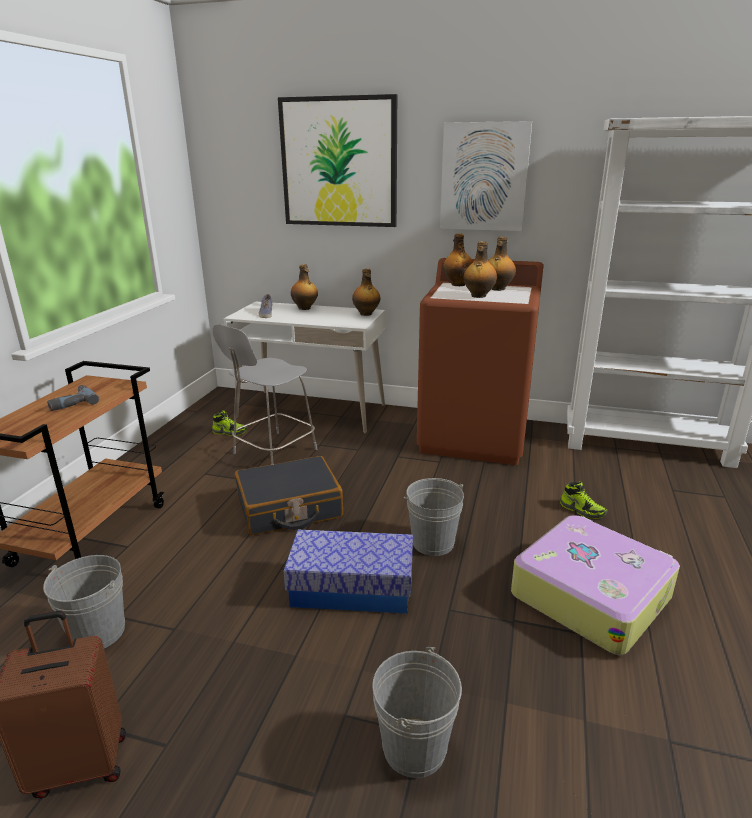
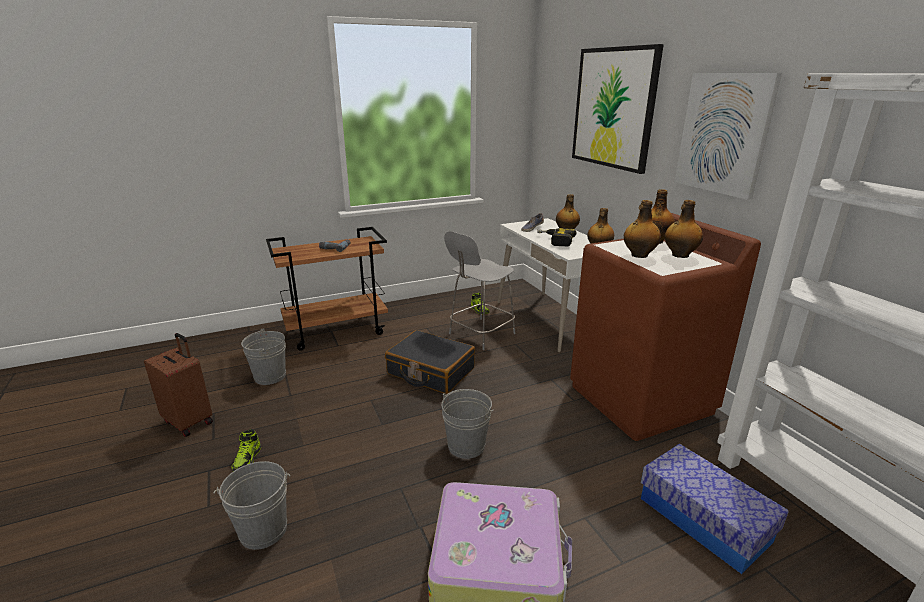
camera: 50 degrees right, 0 degrees up
grey chair [213,324,317,465] -> grey chair turned 45 degrees counterclockwise [444,231,515,350]
storage box [283,530,413,614] -> storage box moved to [641,444,789,574]
shoe [560,481,607,519] -> shoe moved to [231,429,261,471]
none -> power drill [537,228,576,246]

